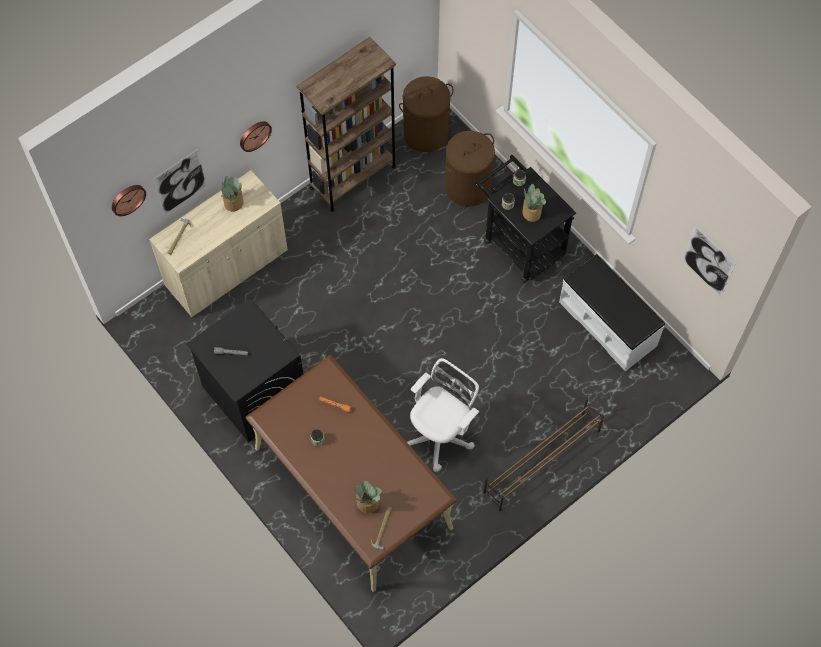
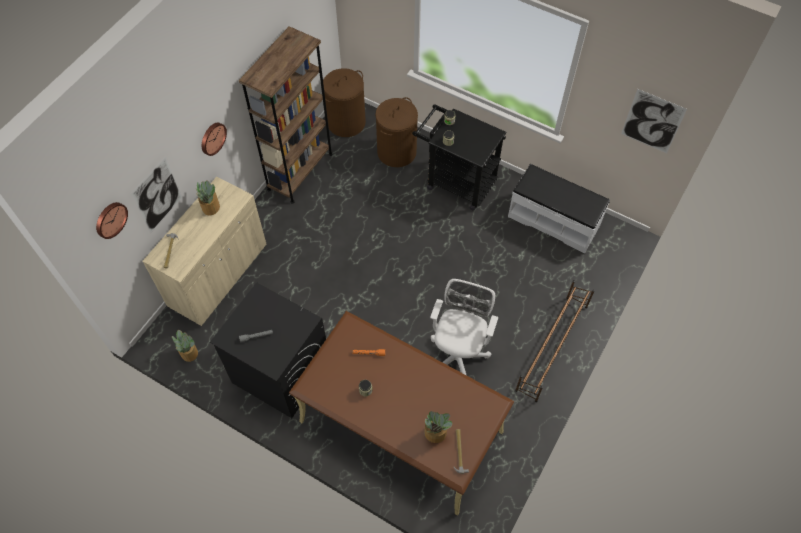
camera: 20 degrees left, 5 degrees down
potted plant [522,184,546,222] -> potted plant moved to [172,330,198,362]

